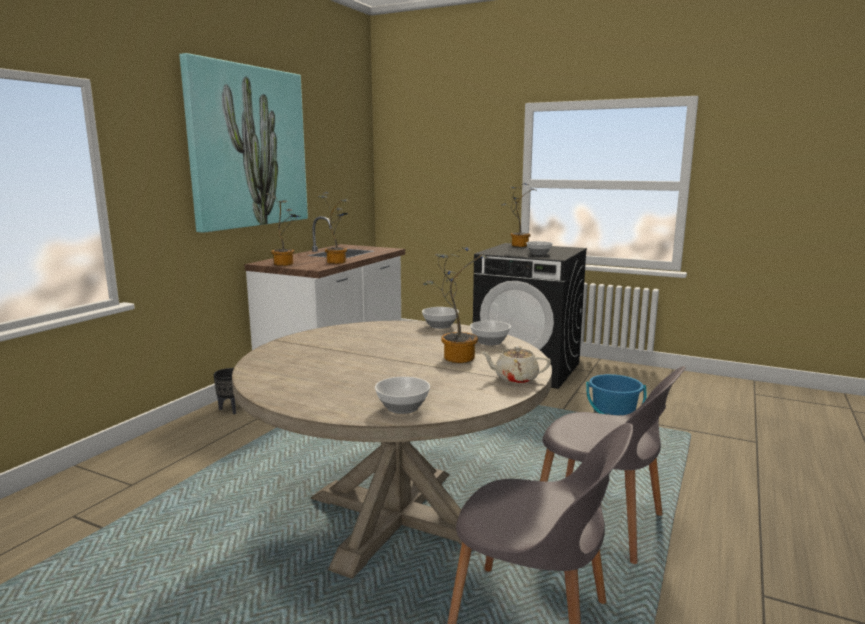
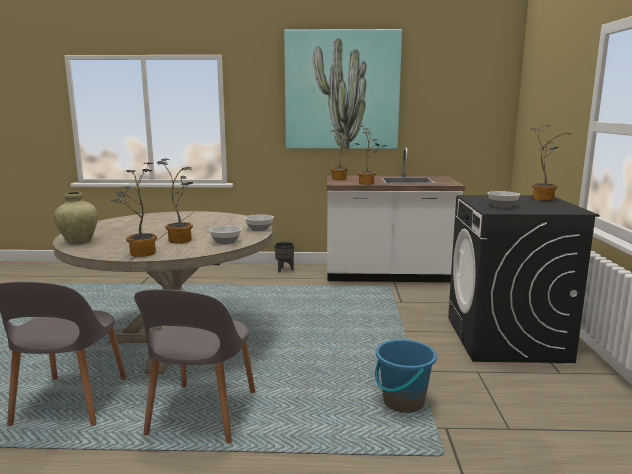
camera: 65 degrees right, 0 degrees up
bowl [375,377,430,414] -> beige vase [54,192,98,244]
beige teapot [481,346,551,384] -> potted plant [110,162,157,257]

